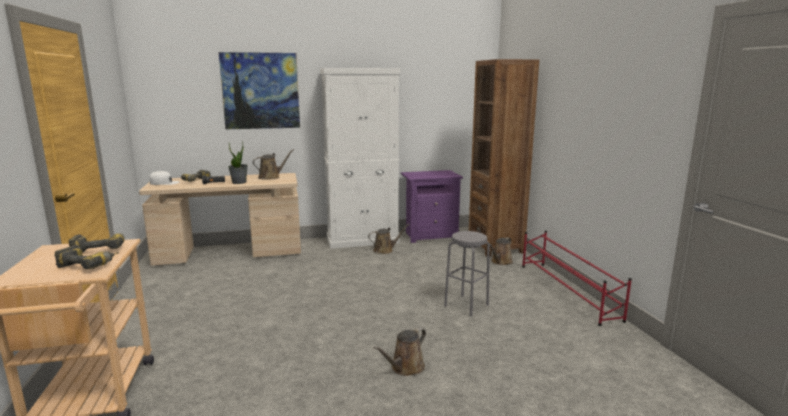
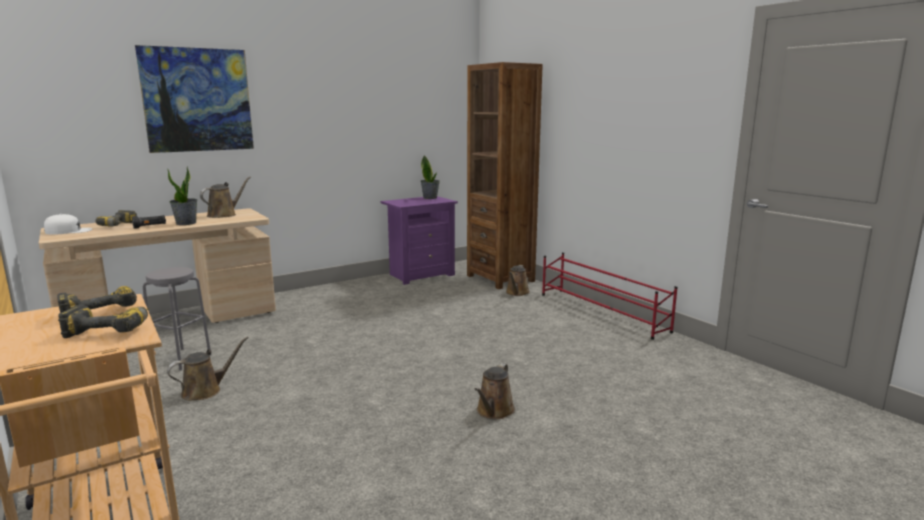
camera: 20 degrees left, 0 degrees up
white cabinet [320,68,400,249] -> none
brown watering can [368,224,410,254] -> brown watering can moved to [167,336,249,400]
grey stool [444,231,490,316] -> grey stool moved to [143,267,211,371]
none -> potted plant [421,155,439,199]

